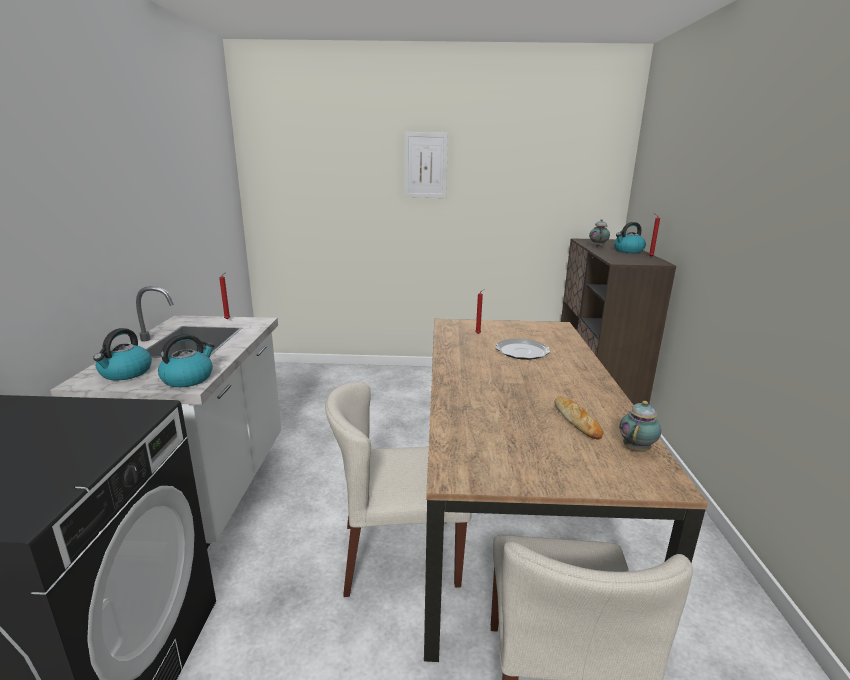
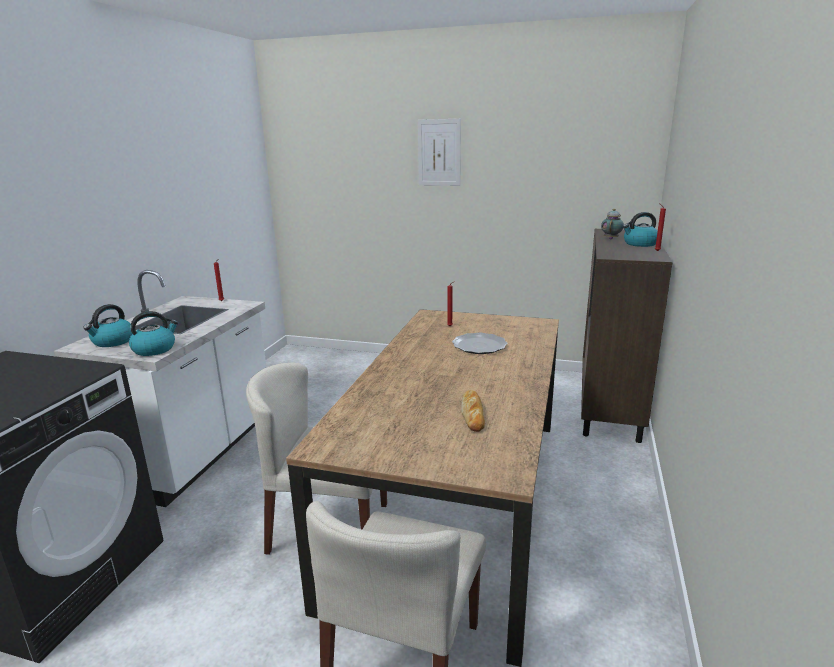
camera: 15 degrees right, 0 degrees up
teapot [619,401,661,451] -> none

